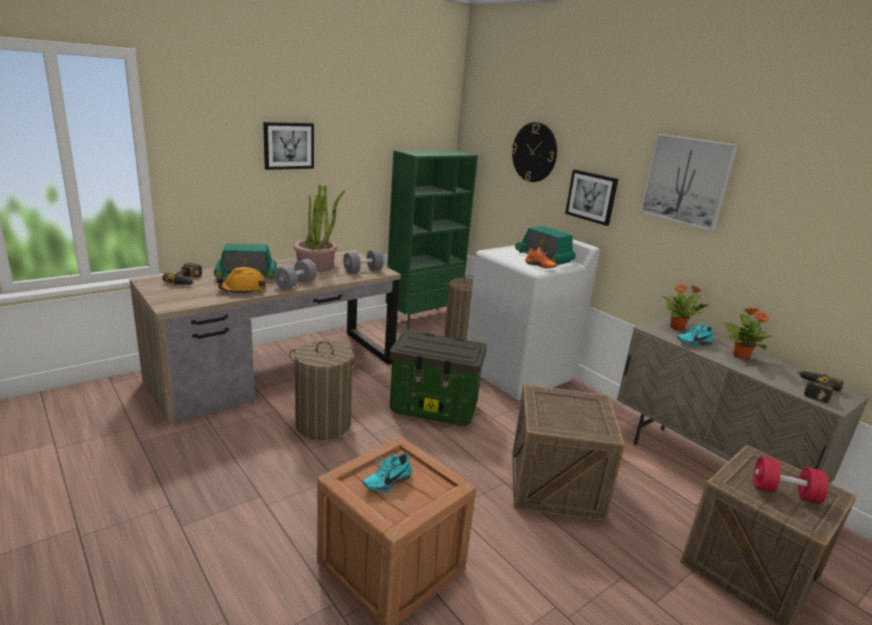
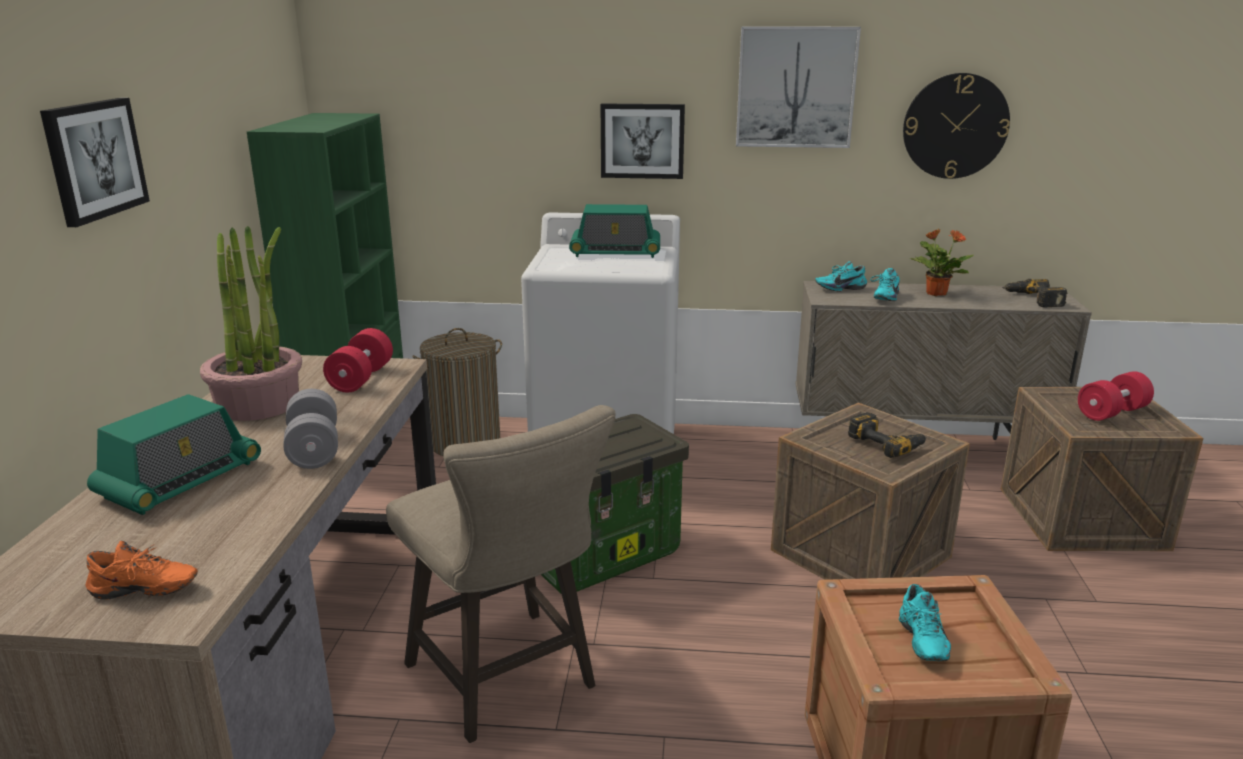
camera: 45 degrees left, 0 degrees up
power drill [163,263,202,285] -> power drill moved to [848,412,926,458]
orange hard hat [216,267,267,294] -> none
laundry basket [289,341,358,440] -> beige stool [386,405,616,743]
grey dumbbell [343,250,384,273] -> red dumbbell [323,328,393,393]
wall clock [511,122,557,182] -> wall clock moved to [903,73,1010,179]
orange shoe [525,247,557,269] -> orange shoe moved to [86,541,198,600]
potted plant [662,284,708,330] -> turquoise shoe [815,261,867,291]

